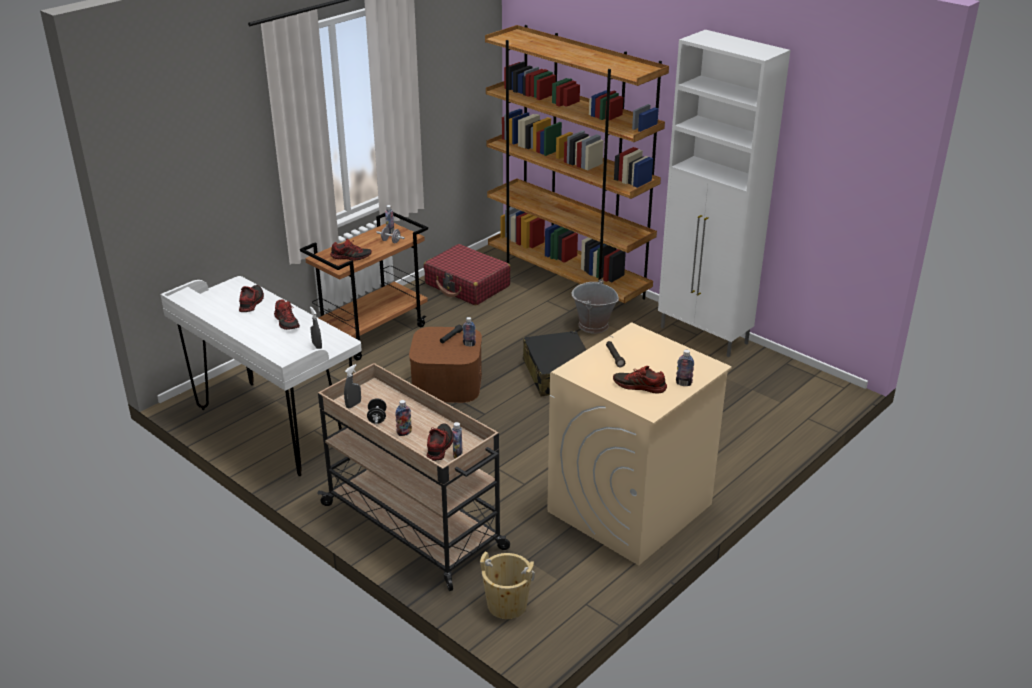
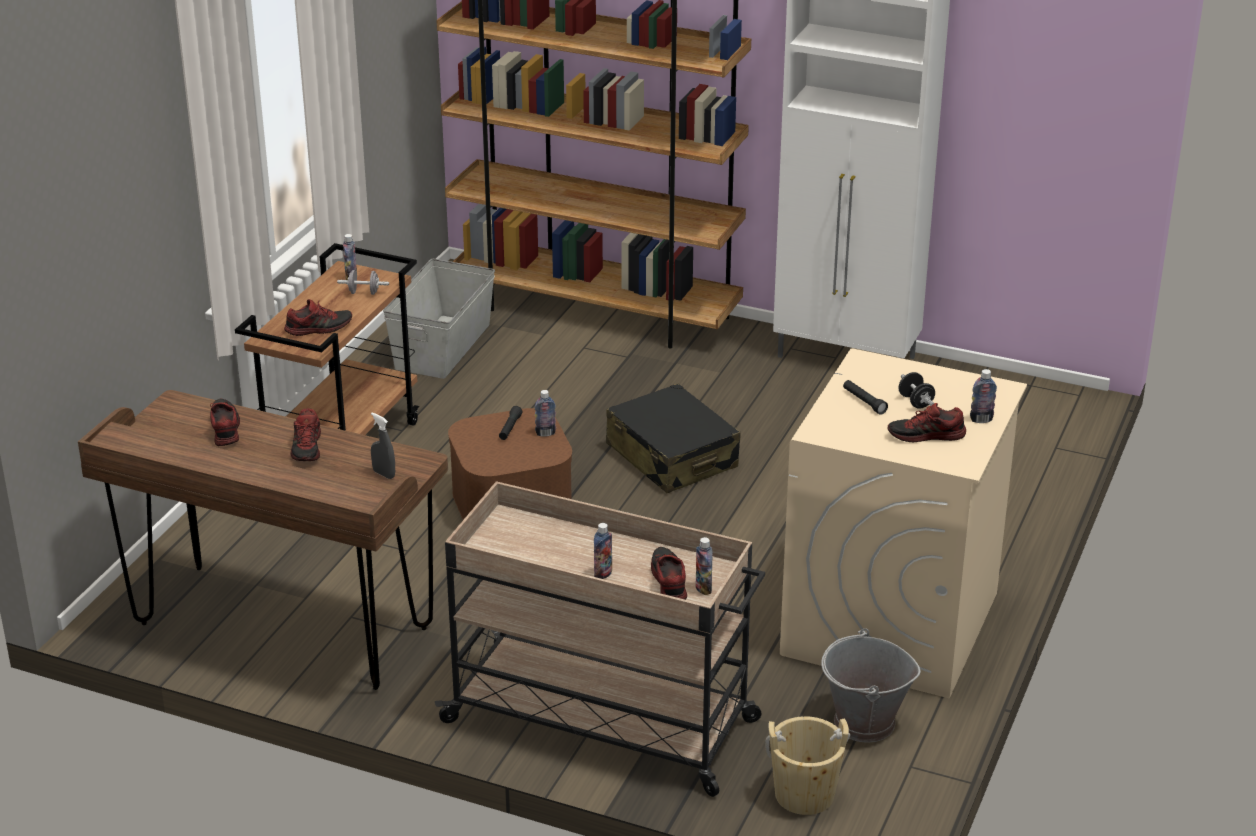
camera: 20 degrees left, 0 degrees up
white desk [161,276,362,476] -> brown desk [78,390,448,690]
shoe [274,300,300,330] -> shoe turned 45 degrees clockwise [290,408,321,461]
grey spray bottle [344,364,361,409] -> none
black dumbbell [367,398,387,424] -> black dumbbell moved to [898,372,935,408]
red suitcase [423,244,511,306] -> grey storage box [383,259,495,379]
grey bucket [572,279,619,334] -> grey bucket moved to [821,628,921,742]

